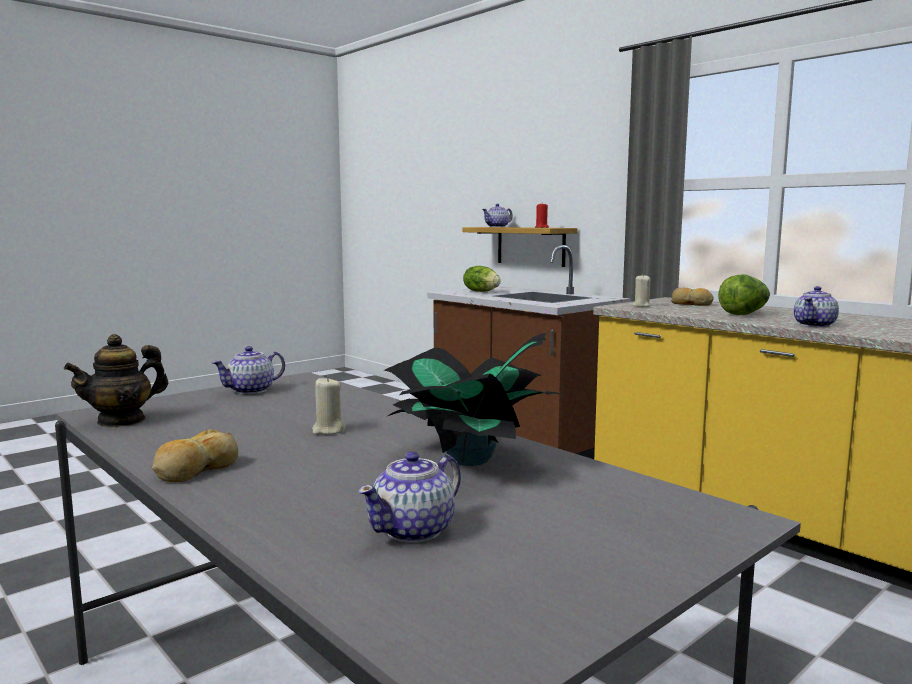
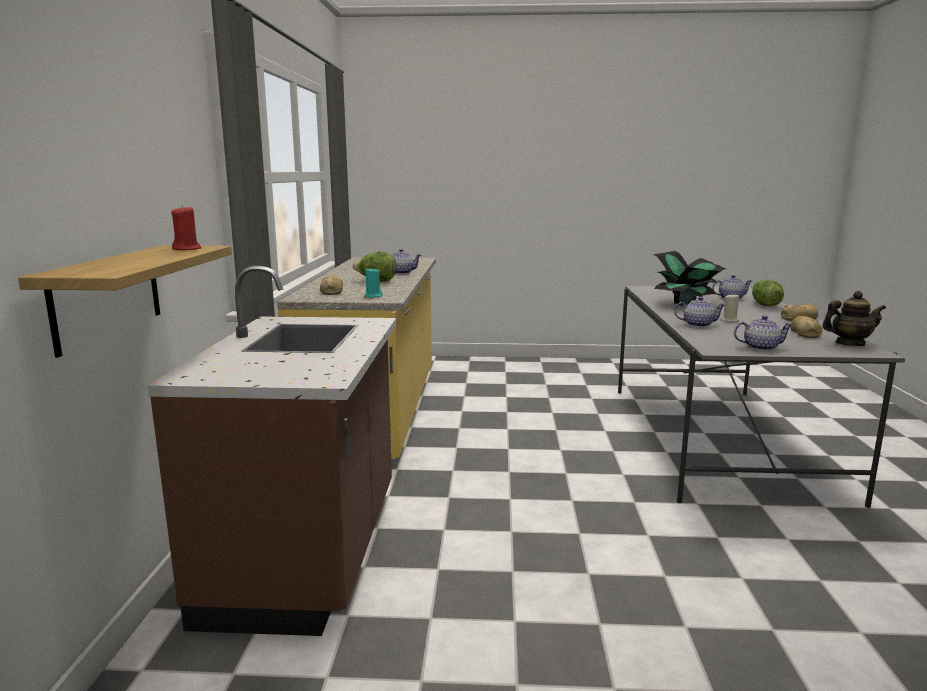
camera: 135 degrees left, 5 degrees up
lettuce [463,266,501,292] -> lettuce moved to [752,280,784,306]
teapot [482,204,513,227] -> teapot moved to [674,297,726,327]
beige candle [632,275,651,307] -> turquoise candle [364,267,383,298]
none -> bread [790,316,822,338]

